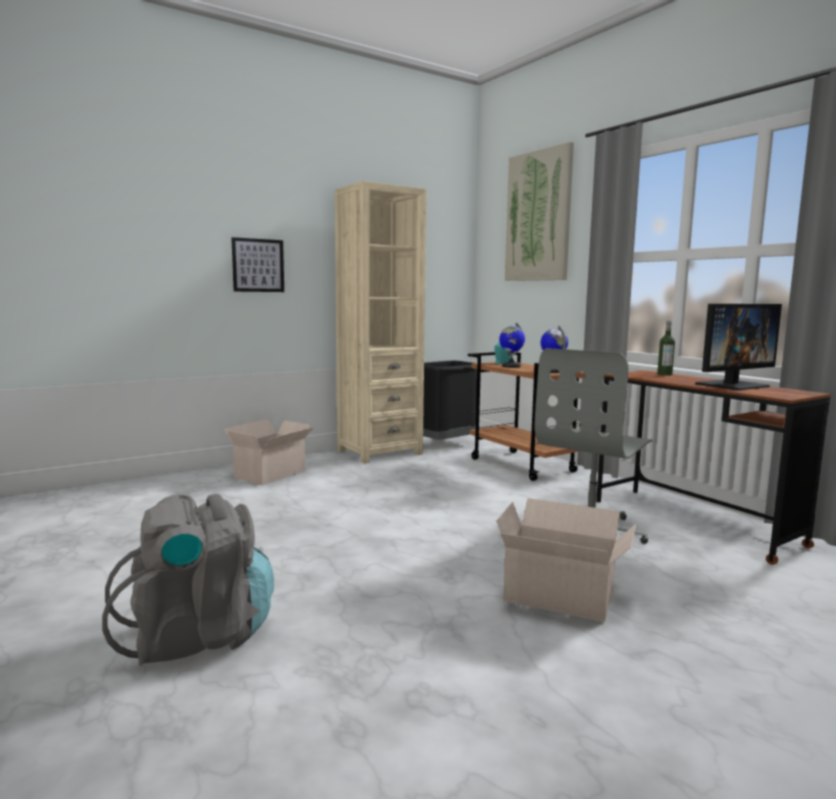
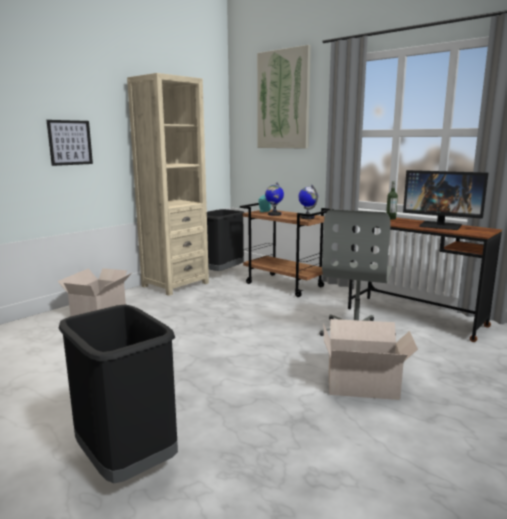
camera: 15 degrees left, 5 degrees up
grey backpack [102,494,274,666] -> black trash can [59,304,178,483]
monitor [695,304,782,390] -> monitor turned 75 degrees clockwise [403,170,489,230]

